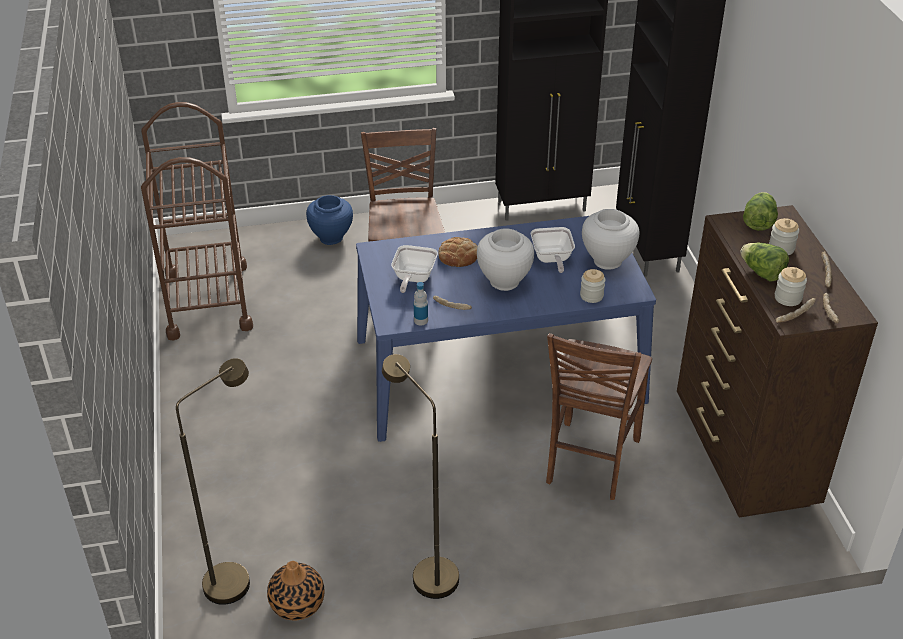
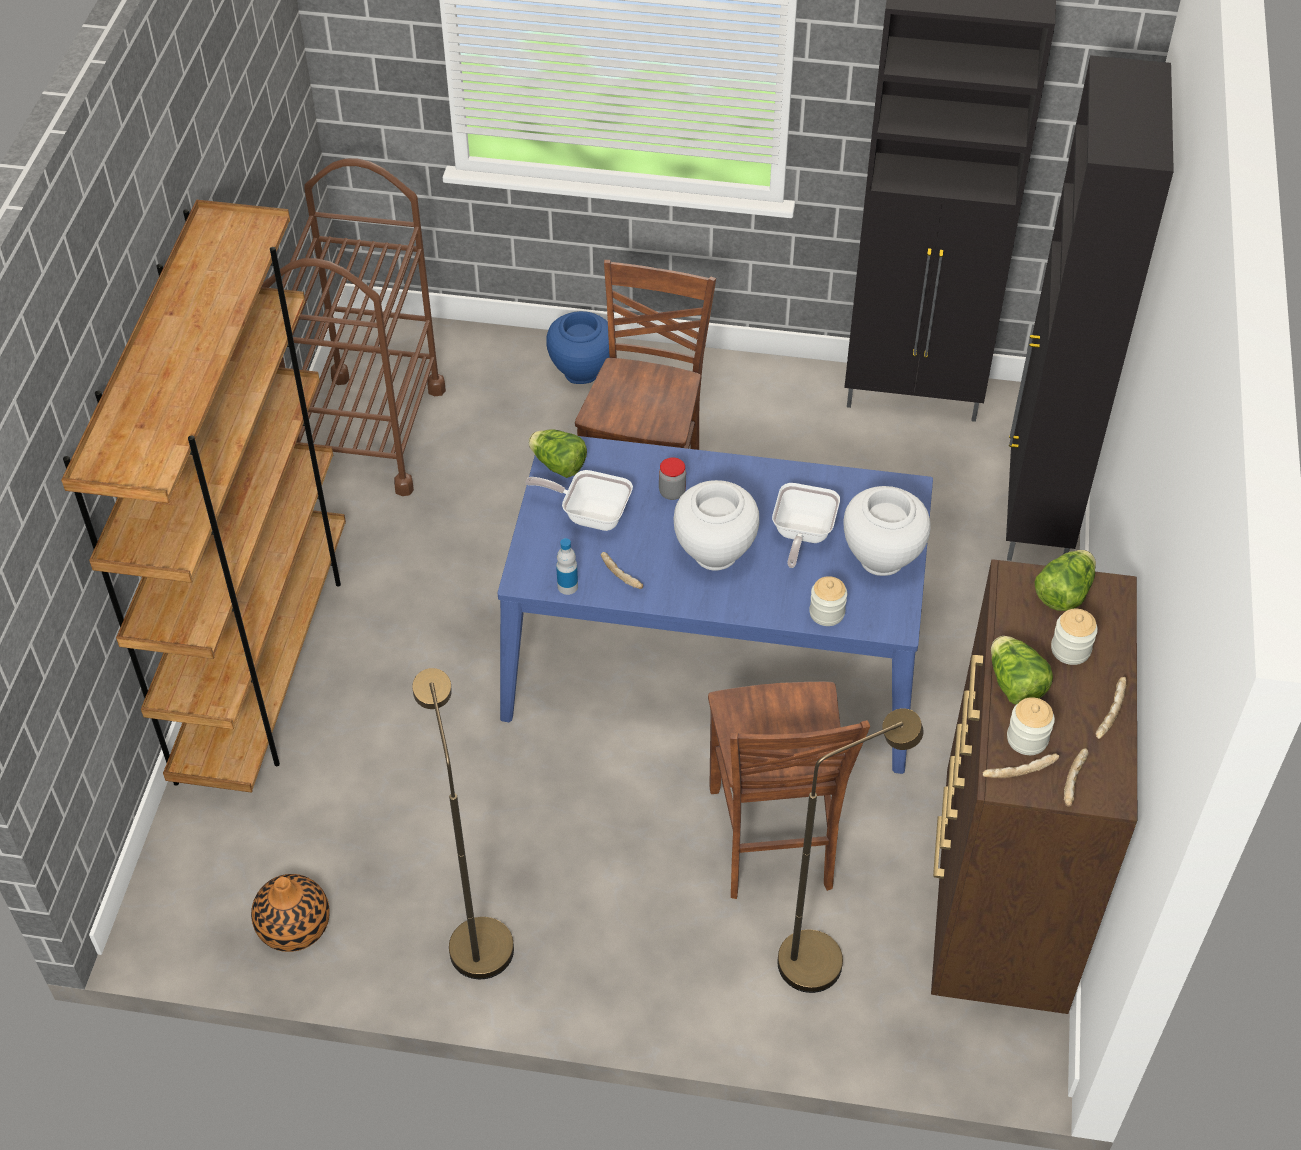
camera: 20 degrees right, 10 degrees up
brown floor lamp [176,358,250,605] -> brown floor lamp moved to [778,708,923,993]
frying pan [391,245,438,293] -> frying pan turned 75 degrees clockwise [525,470,633,531]
bread [438,237,478,267] -> jar [659,457,686,500]
brown chair [546,333,652,500] -> brown chair turned 45 degrees counterclockwise [708,682,870,899]
none -> brown bookcase [61,200,346,793]
none -> lettuce [528,430,587,478]

